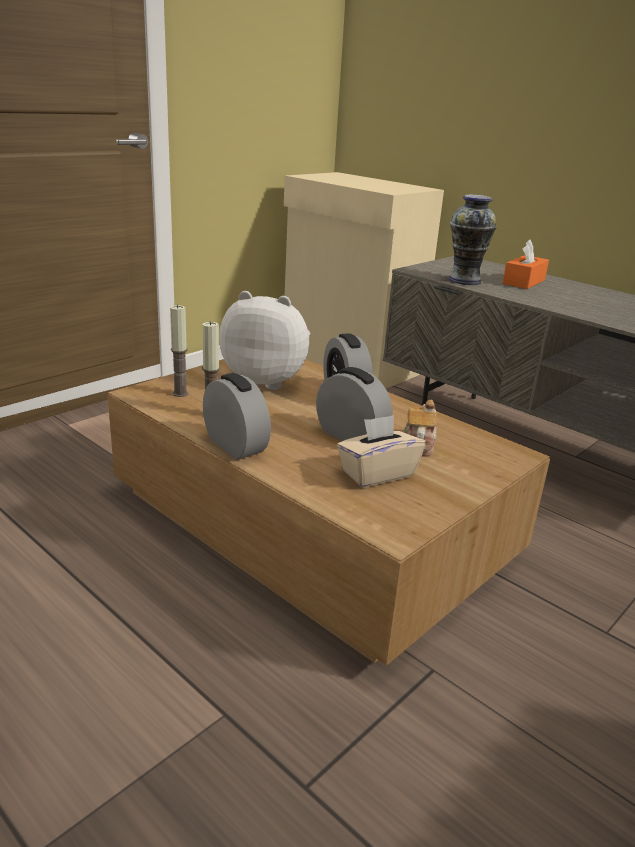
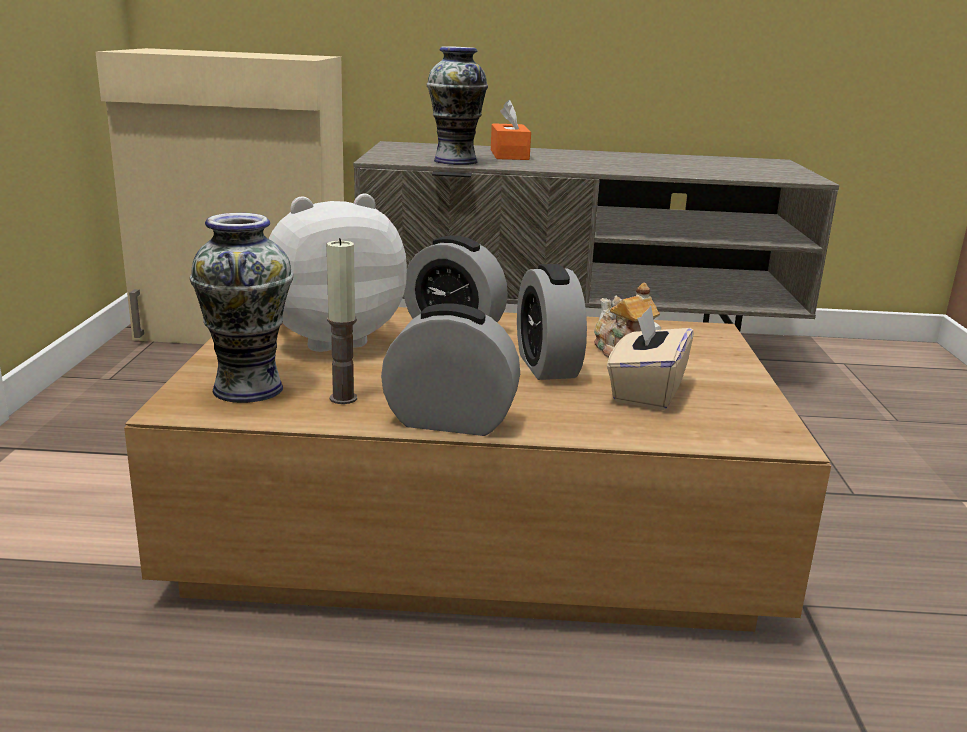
camera: 40 degrees left, 5 degrees down
candle [170,304,188,397] -> vase [190,213,293,403]
alarm clock [316,367,393,441] -> alarm clock turned 105 degrees counterclockwise [517,264,587,380]

